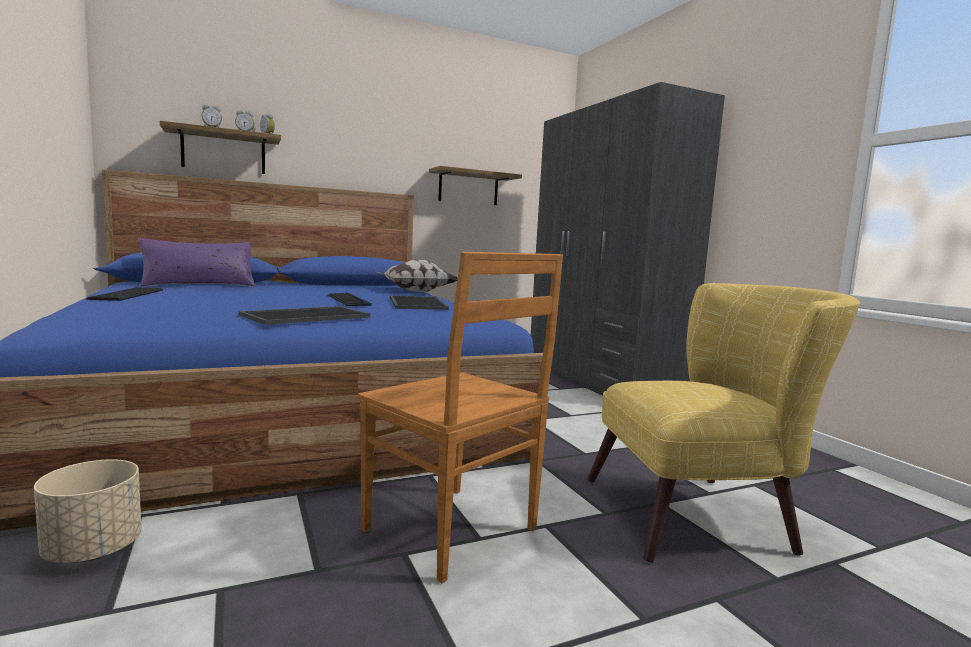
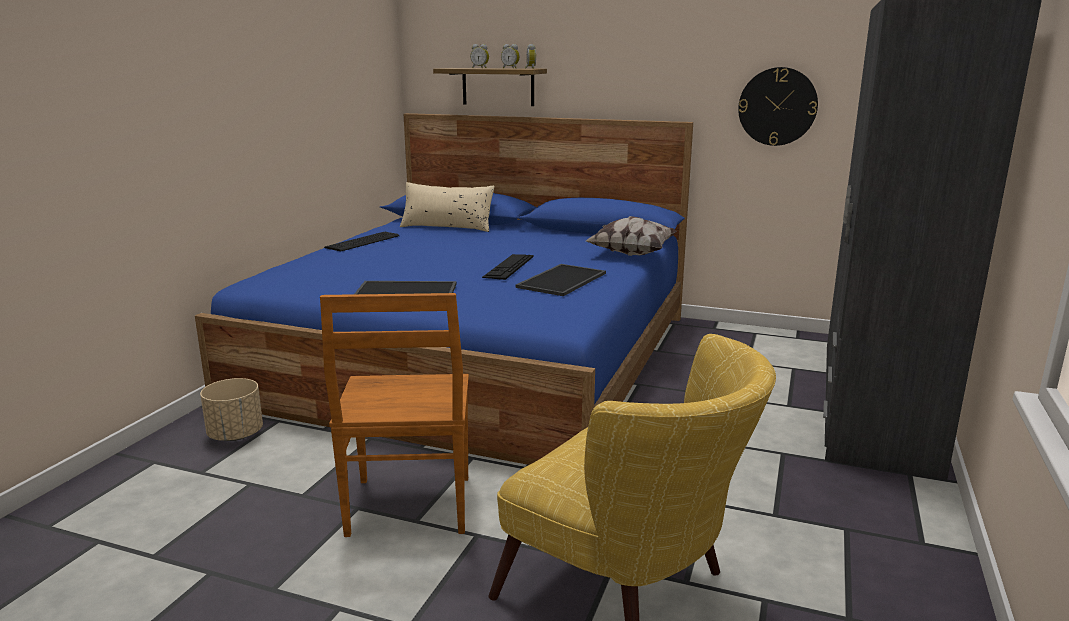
camera: 45 degrees right, 10 degrees up
purple pillow [138,238,255,287] -> beige pillow [400,182,494,232]
shelf [429,166,522,205] -> wall clock [738,67,818,146]

